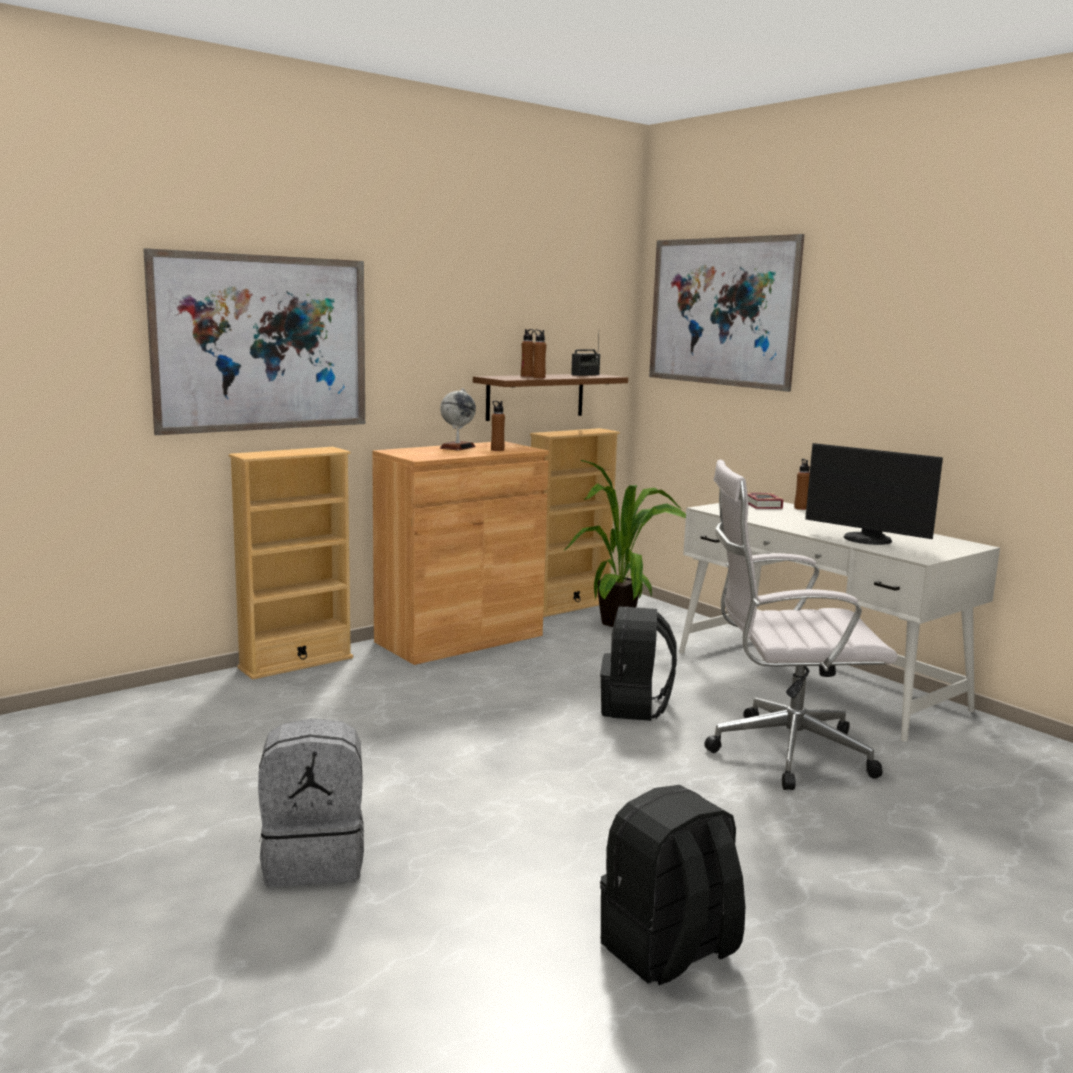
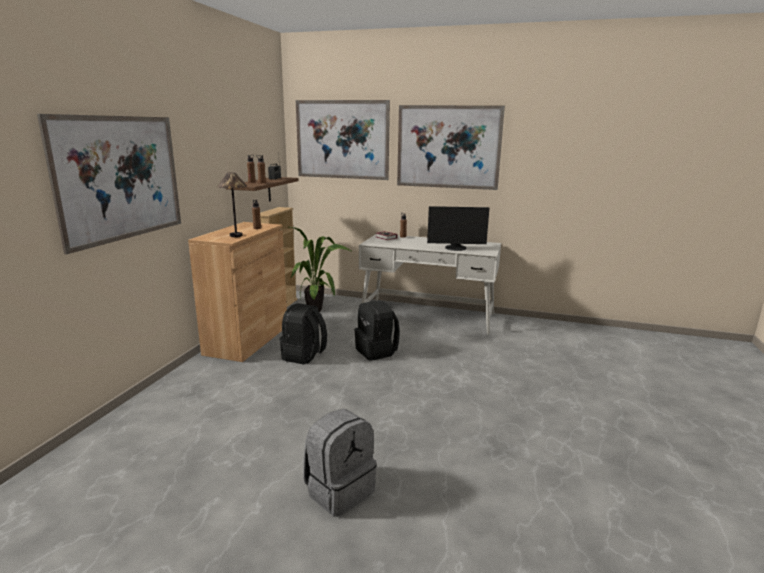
camera: 35 degrees left, 5 degrees up
beige bookcase [229,447,353,680] -> none
globe [440,388,476,451] -> none
black backpack [600,785,745,985] -> black backpack moved to [279,303,327,364]
white office chair [704,460,898,790] -> none
none -> table lamp [217,172,247,237]
none -> picture [397,105,505,190]

